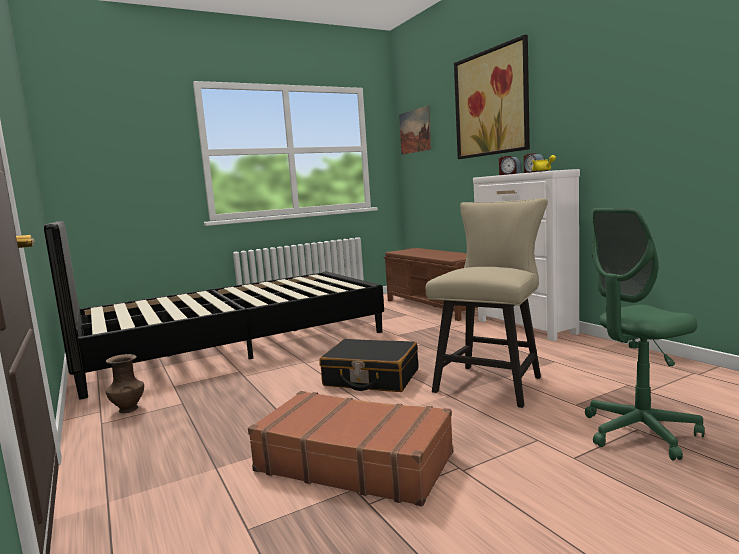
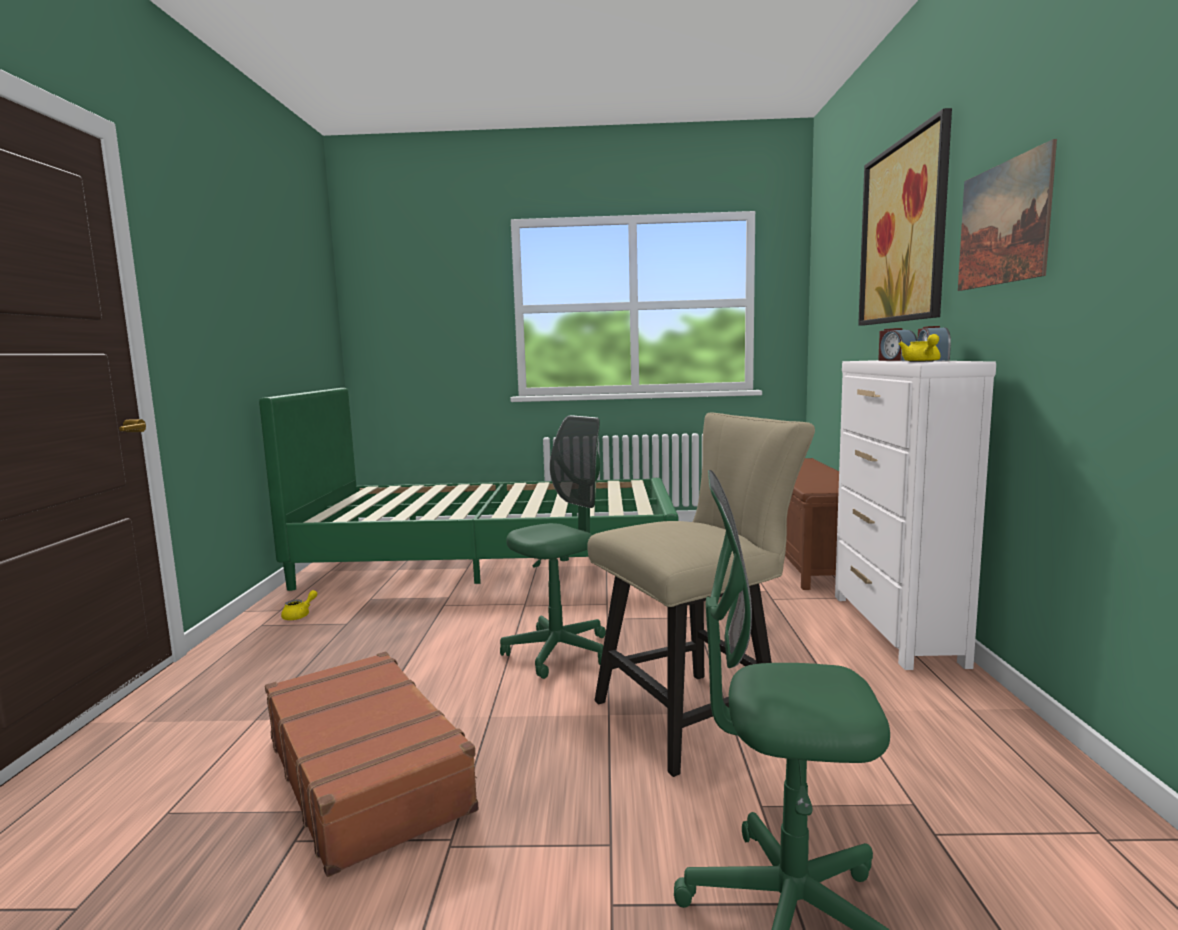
camera: 30 degrees right, 0 degrees up
black bed [44,221,384,399] -> green bed [259,388,678,591]
brown vase [106,354,144,413] -> yellow teapot [281,590,317,620]
black suitcase [320,339,418,392] -> green office chair [500,415,606,679]
picture [399,105,431,155] -> picture moved to [958,139,1057,291]

